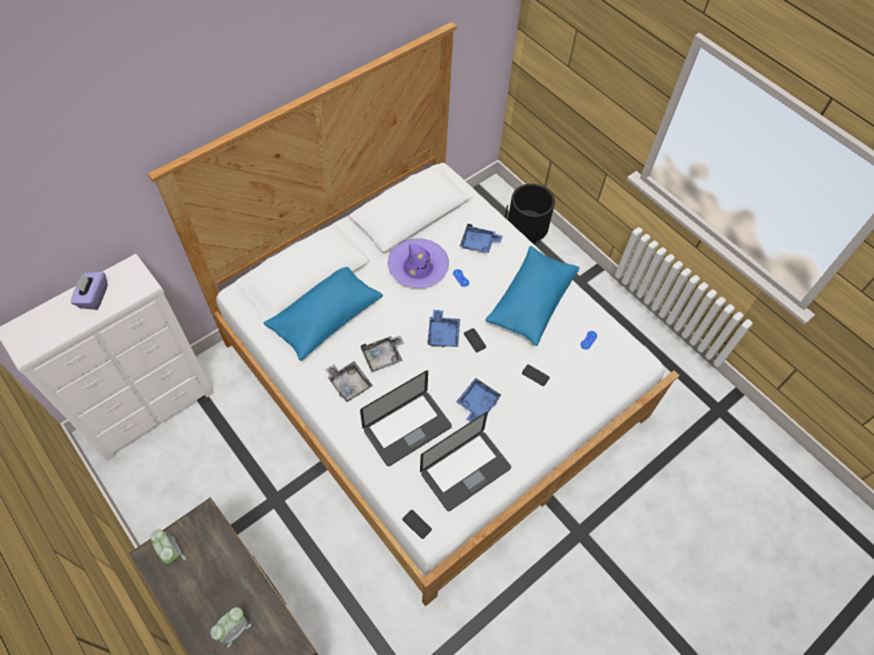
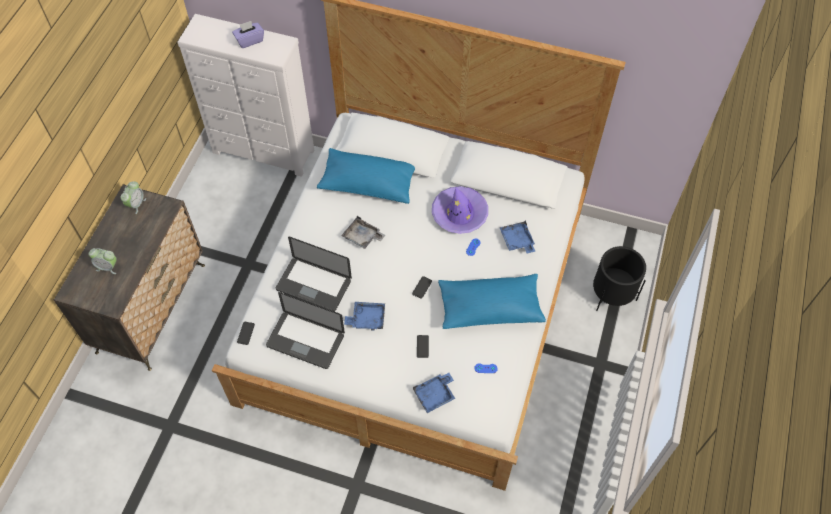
camera: 60 degrees right, 0 degrees up
grey tray [325,361,373,402] -> none
blue tray [427,310,460,347] -> blue tray moved to [413,373,455,413]

